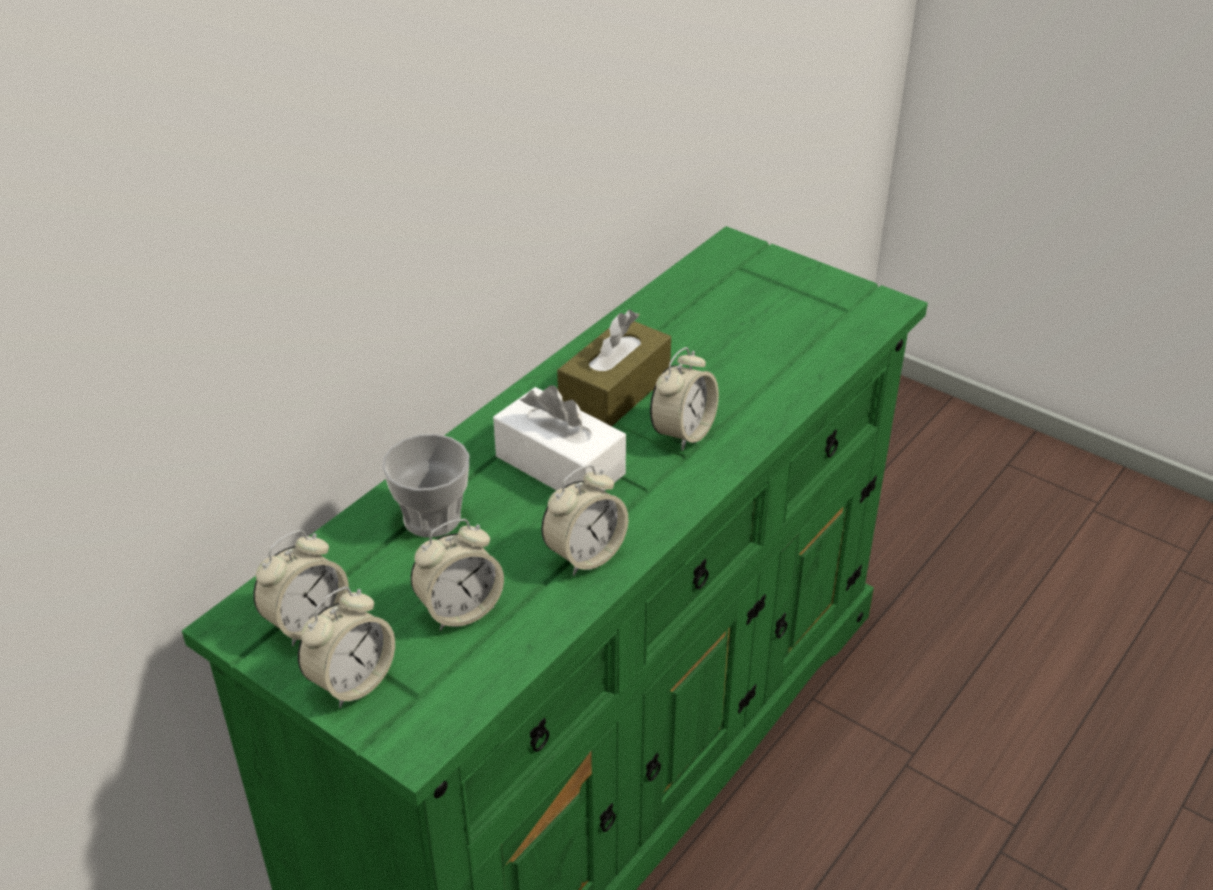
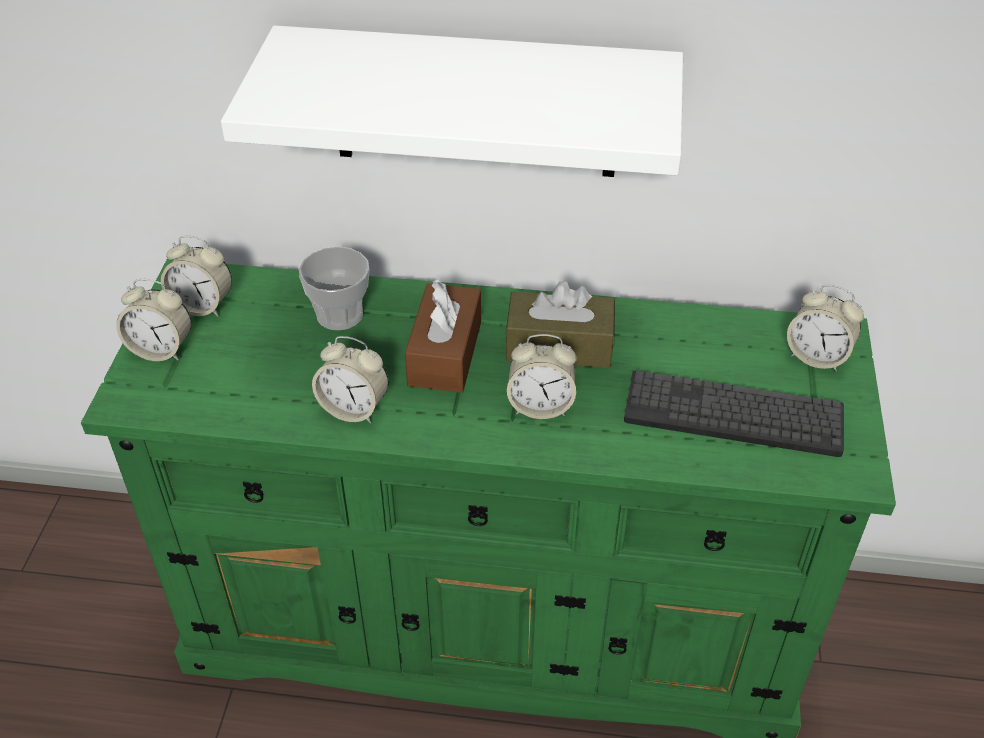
camera: 60 degrees right, 5 degrees up
alarm clock [411,519,504,631] -> alarm clock moved to [787,284,864,372]
white tissue box [493,385,626,491] -> brown tissue box [405,280,481,393]
none -> white shelf [221,25,683,177]
none -> keyboard [624,370,844,457]

